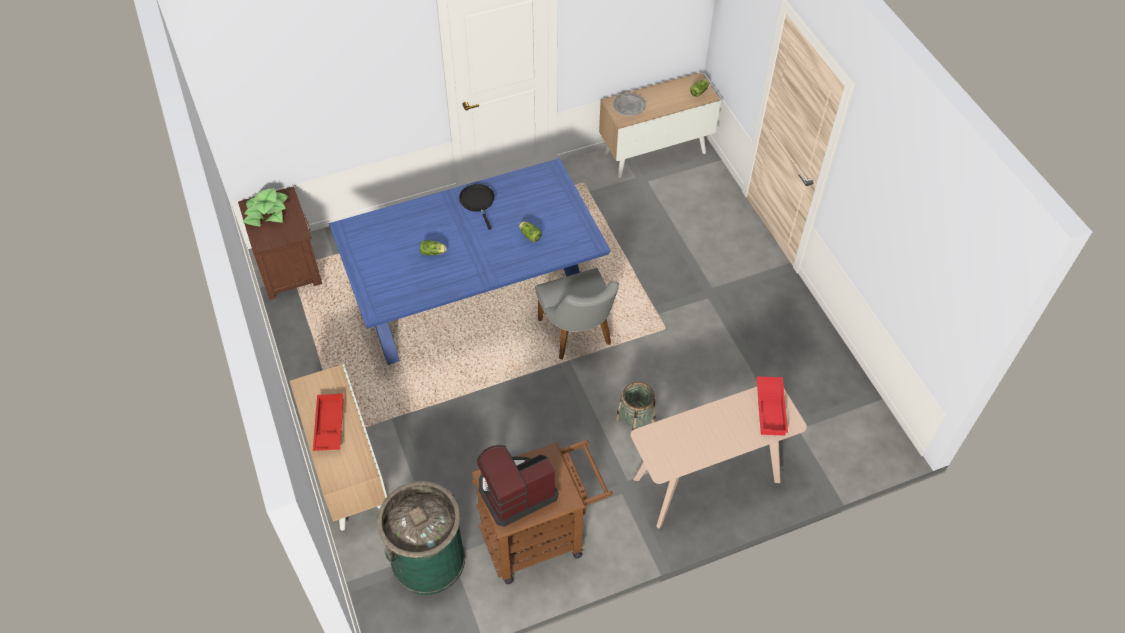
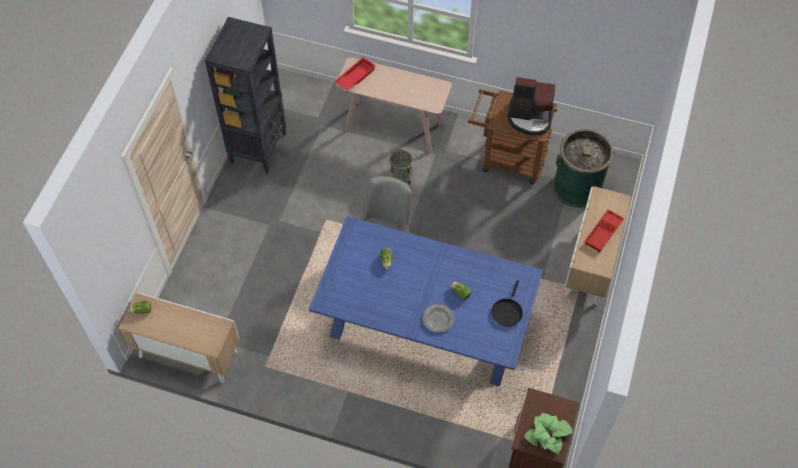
camera: 140 degrees left, 5 degrees up
black frying pan [459,184,495,230] -> black frying pan moved to [491,280,523,327]
grey plate [613,93,646,116] -> grey plate moved to [423,304,454,333]
none -> black bookcase [205,17,286,174]

